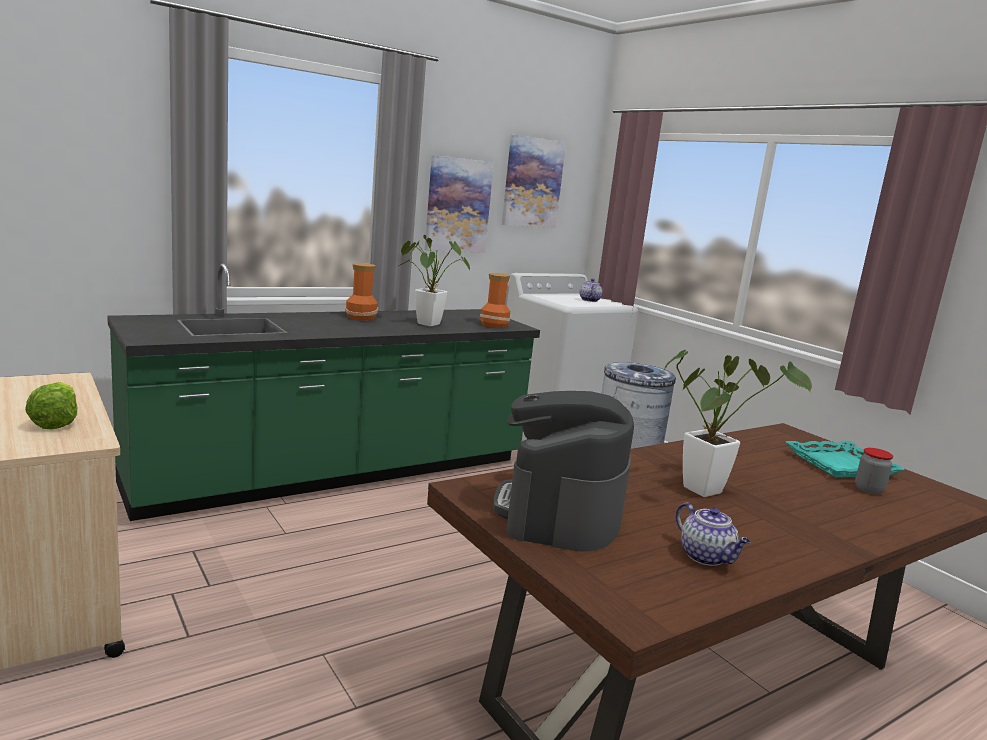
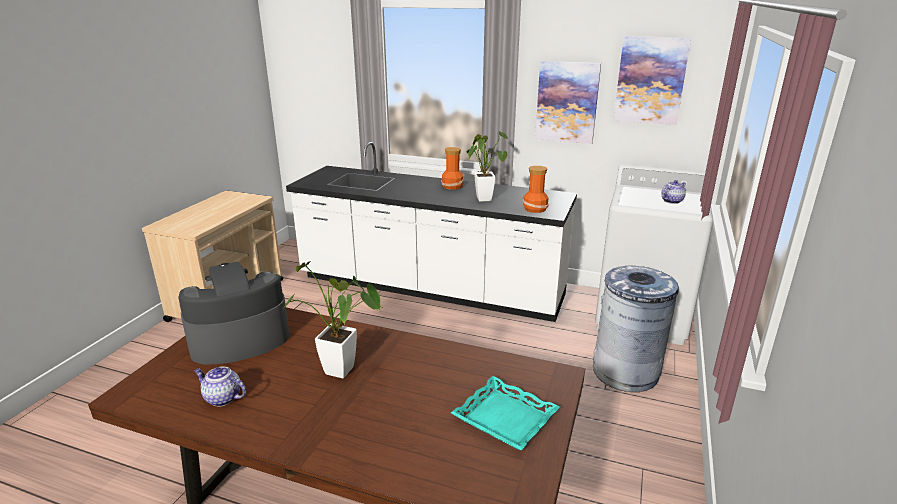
camera: 55 degrees right, 10 degrees up
lettuce [25,382,78,429] -> none
green counter [107,264,540,521] -> white counter [286,142,577,322]
teapot [676,502,750,566] -> teapot turned 90 degrees clockwise [194,366,246,406]
jar [855,448,893,495] -> none

